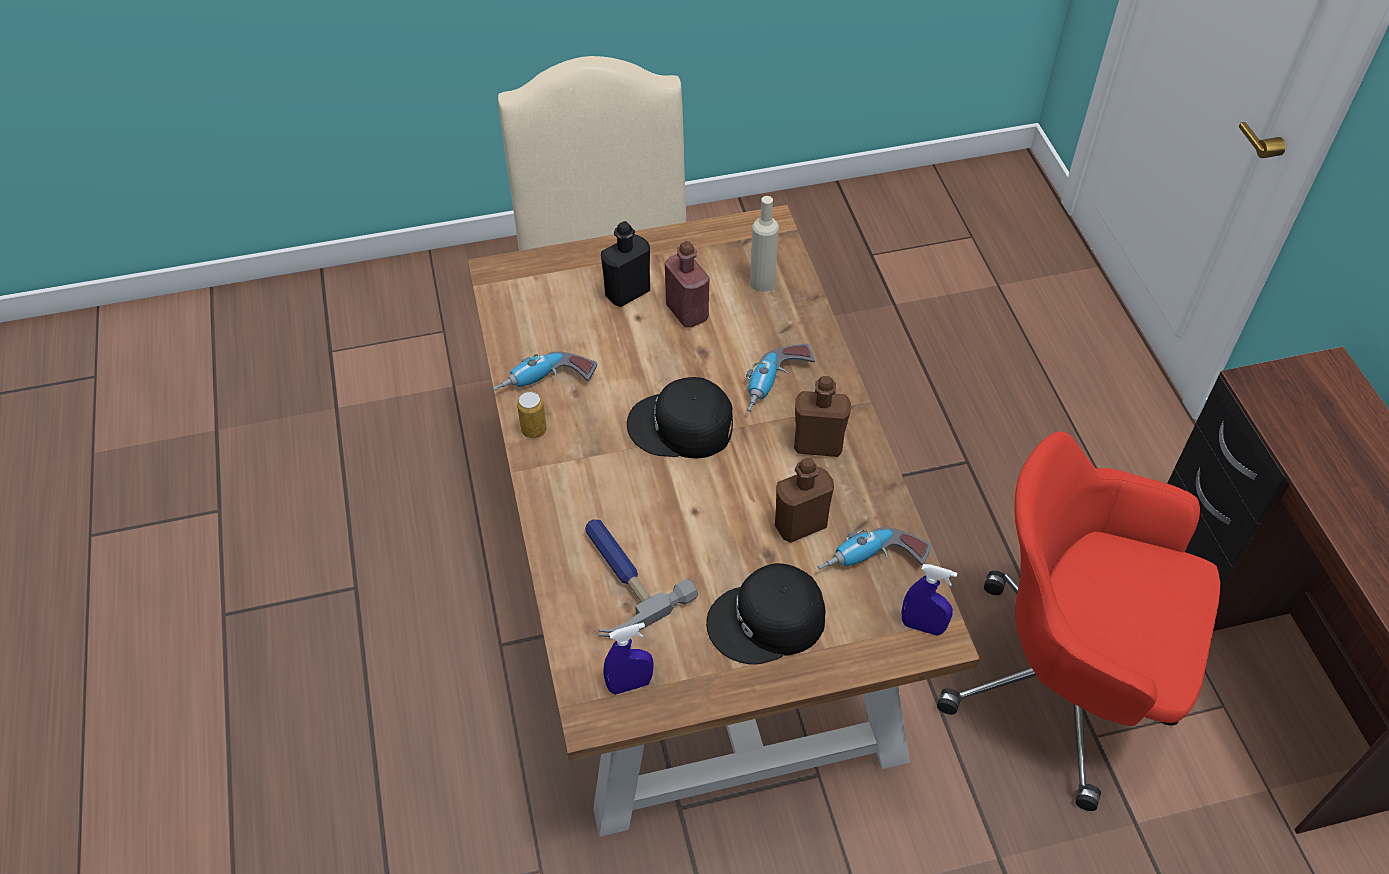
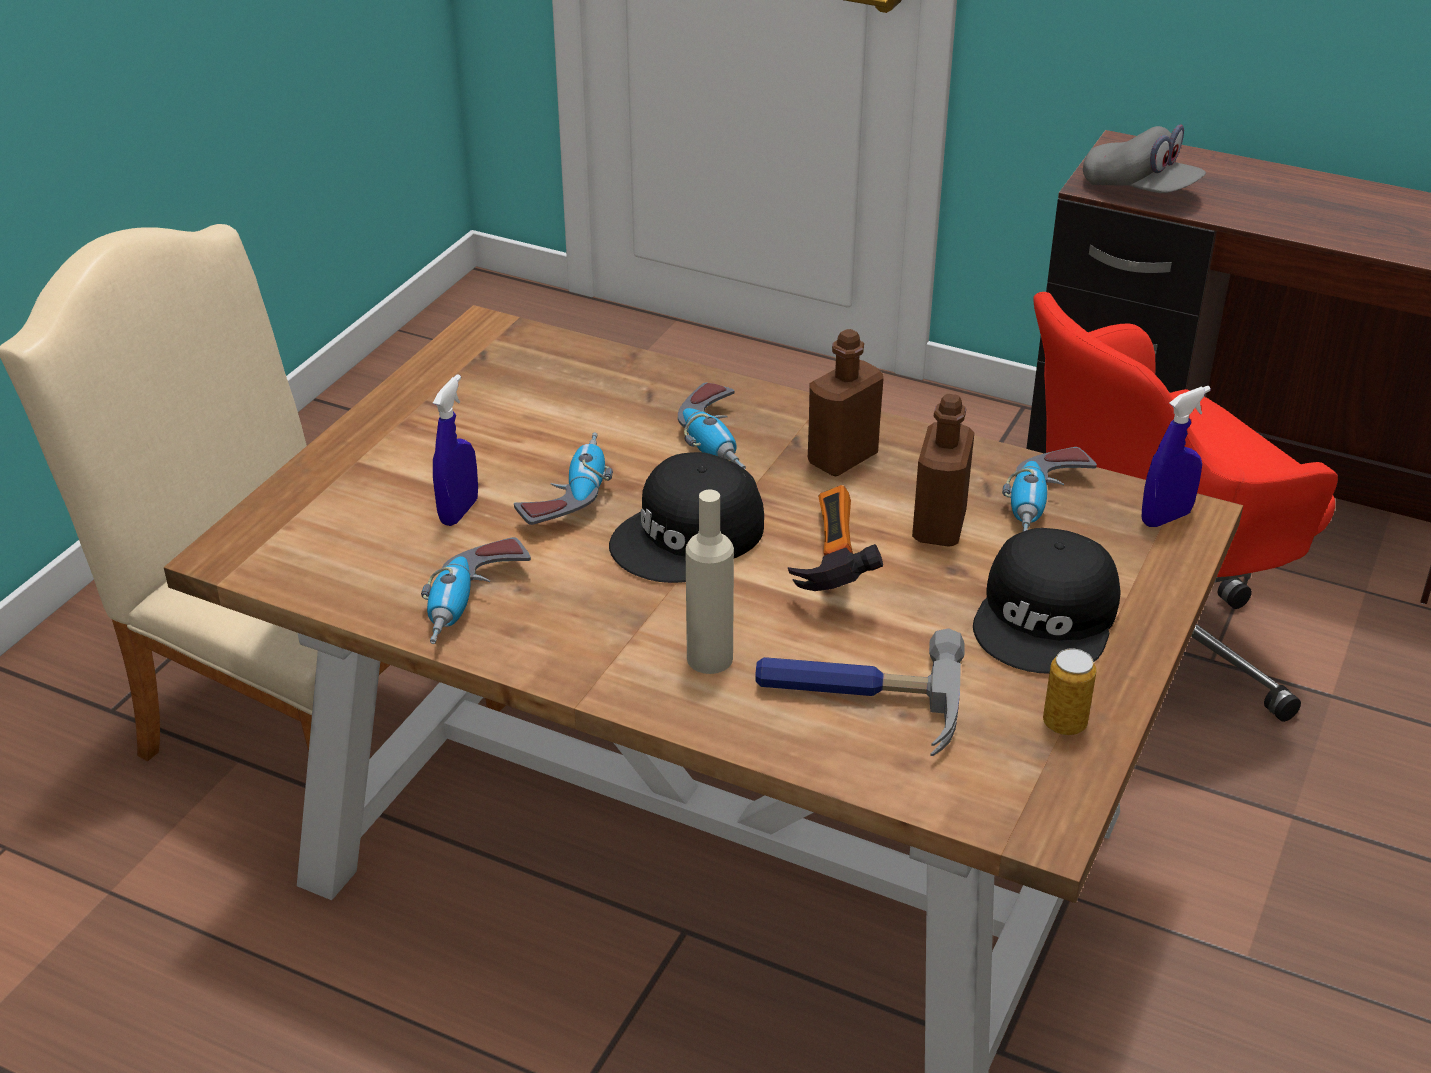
camera: 50 degrees left, 15 degrees down
can [517,392,547,438] -> can moved to [1043,648,1097,735]
black bottle [601,221,650,307] -> none
blue spray bottle [603,622,653,694] -> blue spray bottle moved to [433,374,478,526]
red bottle [665,241,709,328] -> none
beige bottle [750,196,779,292] -> beige bottle moved to [685,489,734,674]
none -> power drill [514,432,613,525]
none -> hammer [788,485,883,591]
none -> grey cap [1083,124,1206,193]

